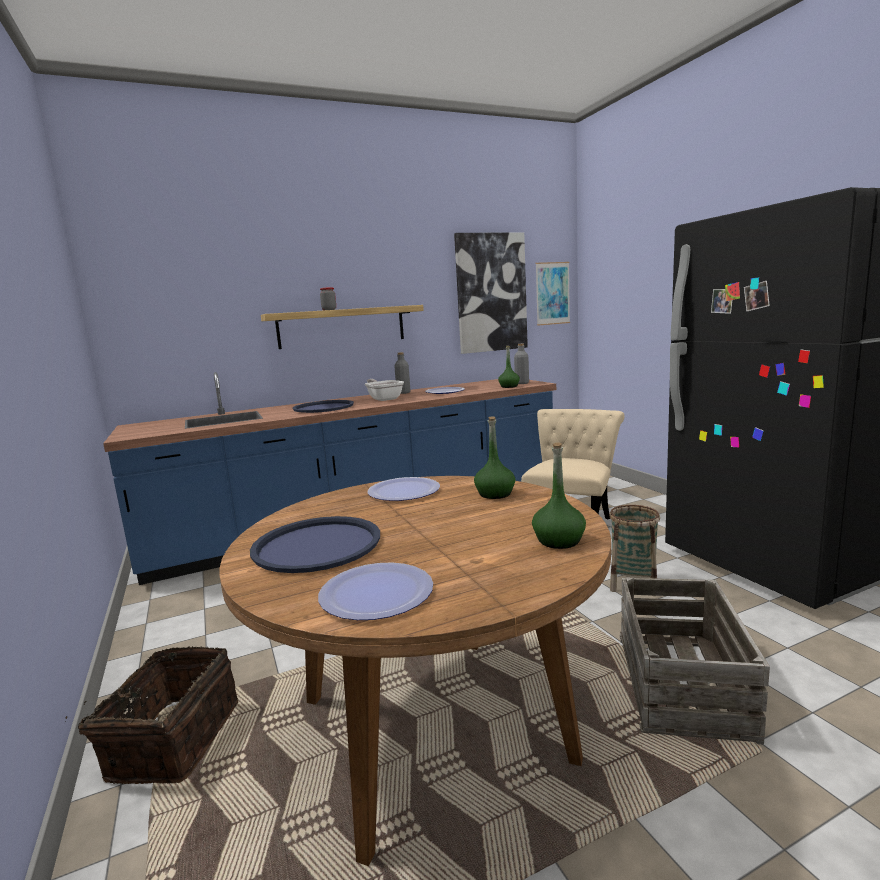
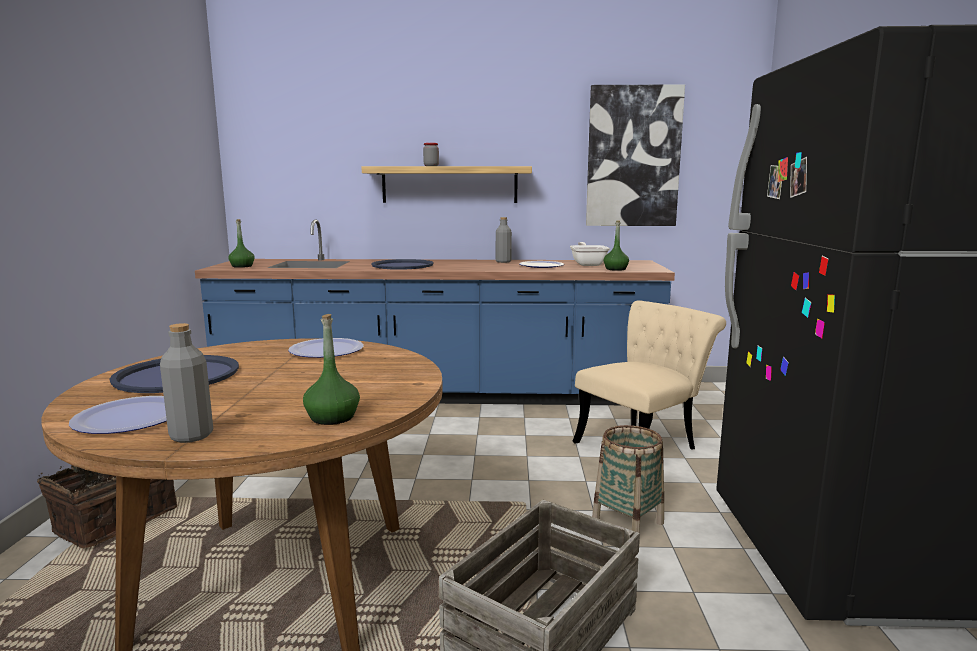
camera: 25 degrees right, 0 degrees up
frying pan [365,379,404,401] -> frying pan moved to [570,242,610,266]
green bottle [474,416,515,499] -> green bottle moved to [228,219,255,268]
grey bottle [514,344,529,384] -> grey bottle moved to [160,323,213,443]
picture [535,262,570,326] -> none

